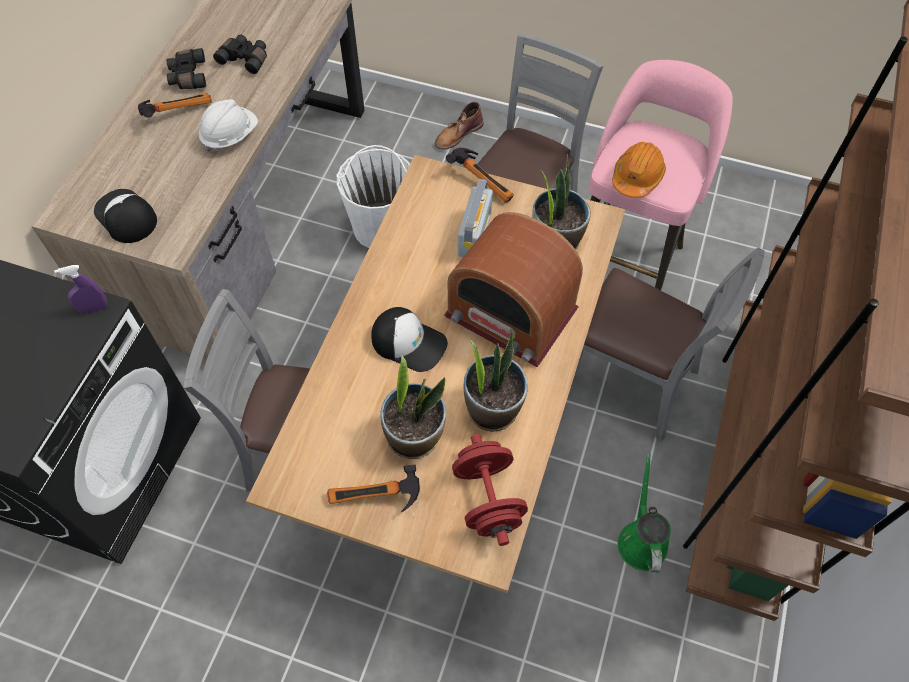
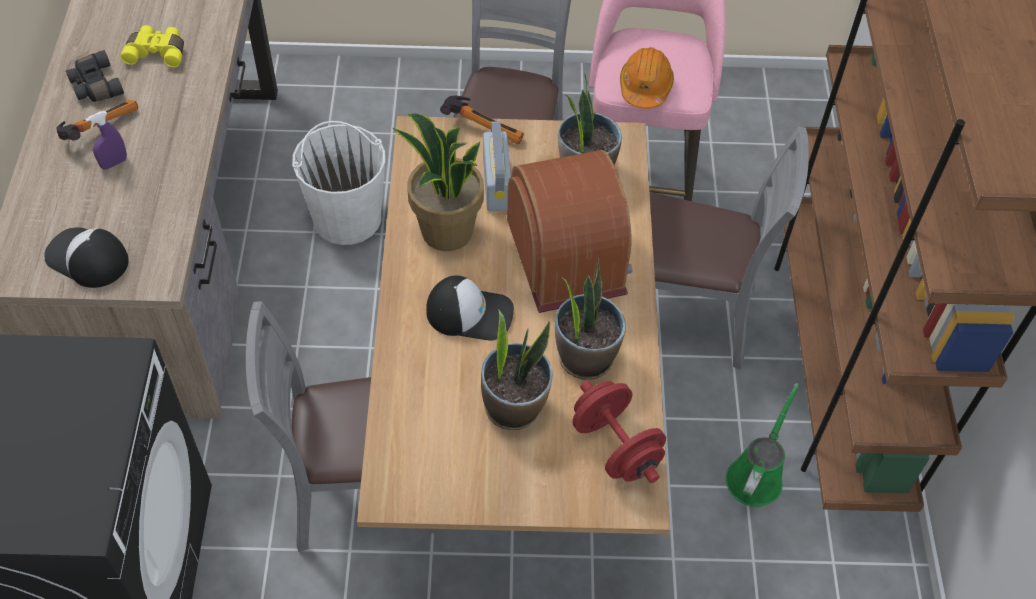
camera: 20 degrees left, 5 degrees down
purple spray bottle [54,265,108,314] -> purple spray bottle moved to [85,111,127,169]
white hard hat [199,99,258,153] -> none
black binoculars [213,34,267,74] -> yellow binoculars [121,25,184,67]
hammer [327,465,420,512] -> none
brown boot [435,102,484,150] -> none
radio [444,212,583,367] -> radio turned 120 degrees counterclockwise [507,150,633,313]
green watering can [618,454,671,573] -> green watering can turned 45 degrees clockwise [726,383,800,507]
none -> potted plant [393,113,484,251]

